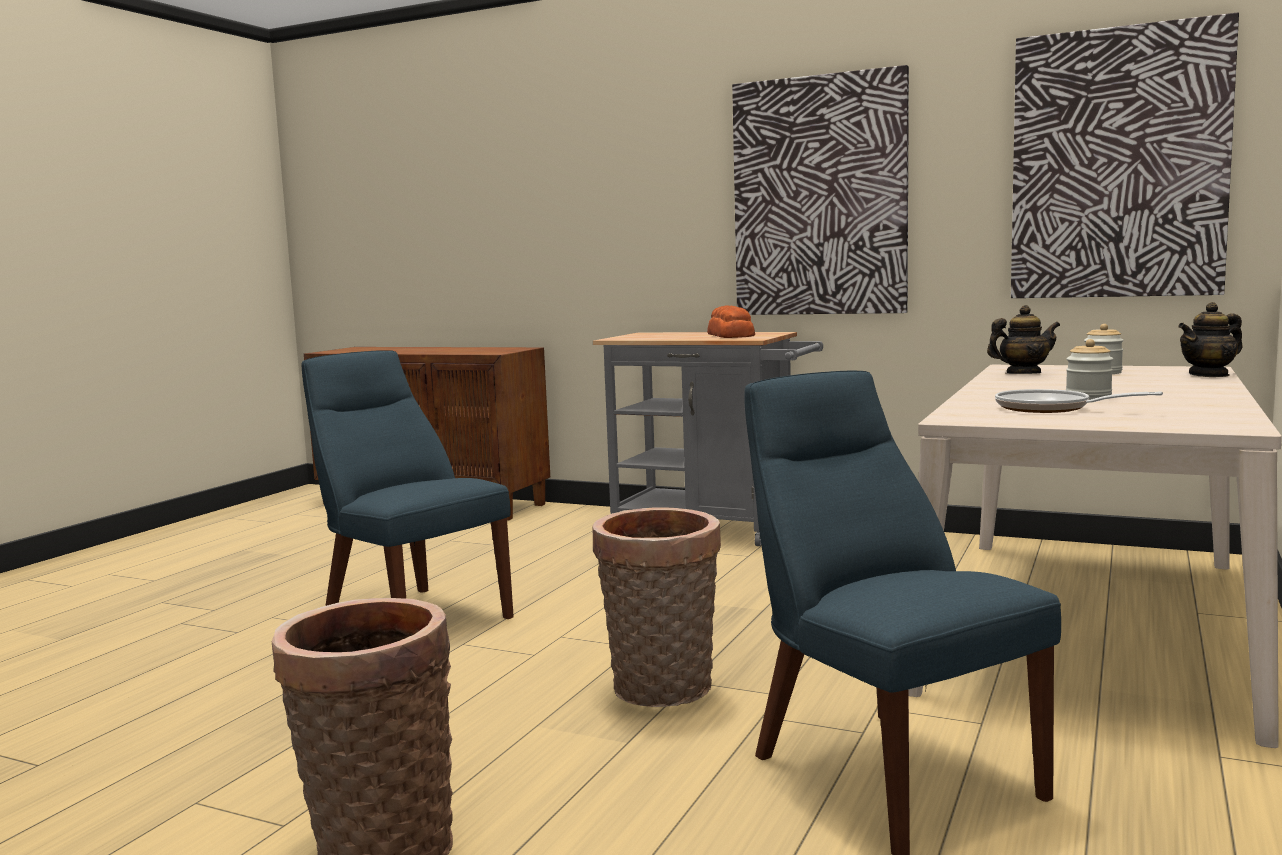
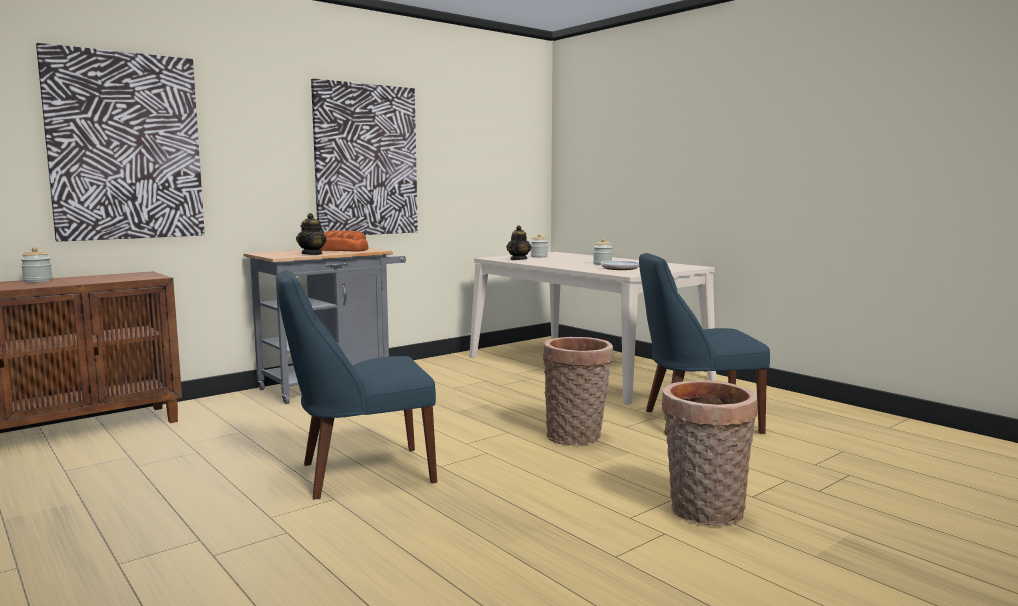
camera: 65 degrees left, 0 degrees up
picture [1011,13,1239,298] -> picture moved to [36,43,205,242]
teapot [1178,302,1243,377] -> teapot moved to [296,213,327,255]
none -> jar [21,247,53,283]

